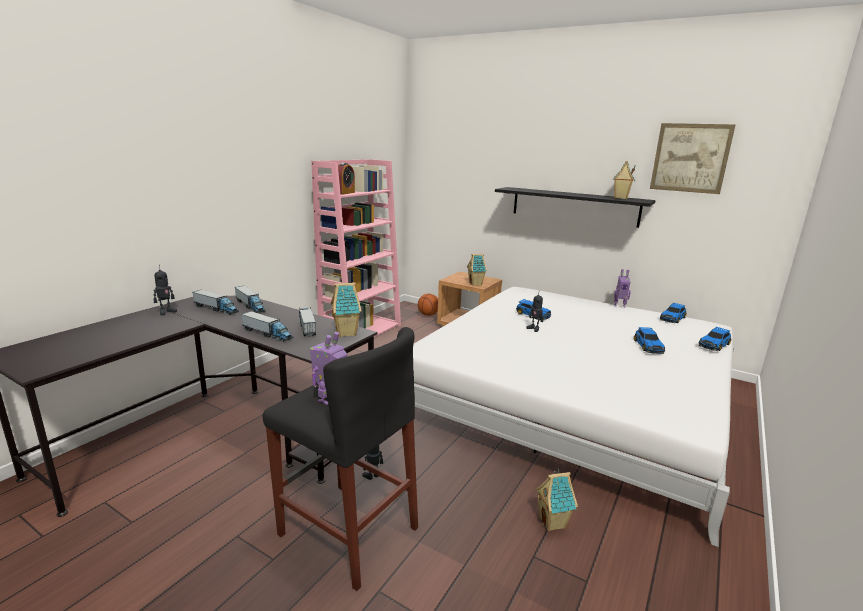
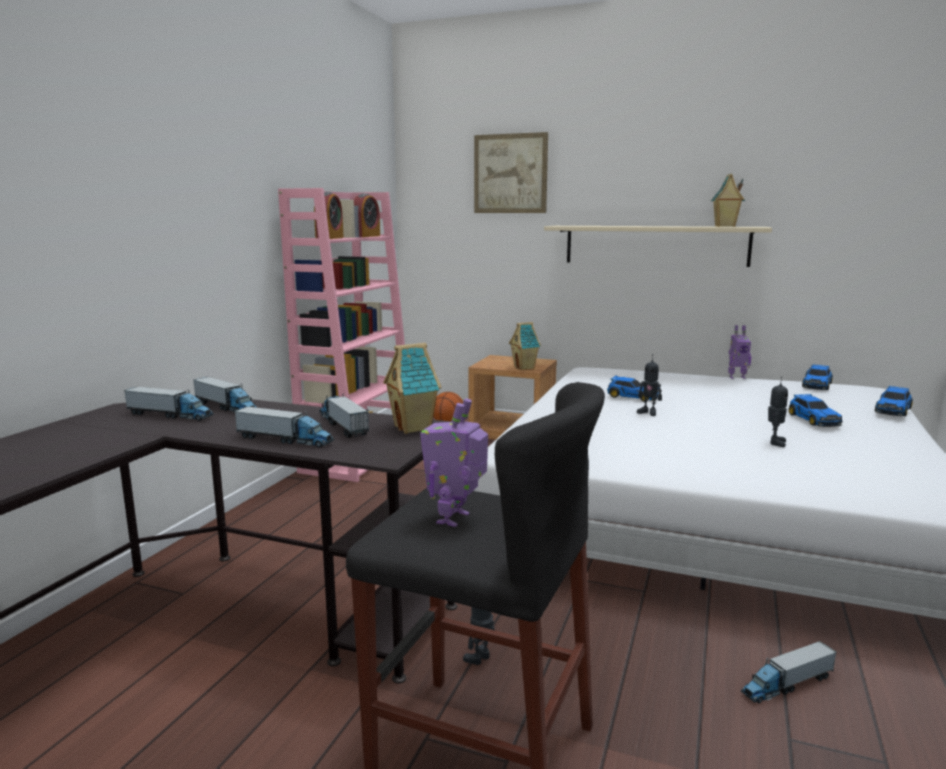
camera: 10 degrees left, 5 degrees down
toy robot [153,266,177,315] -> toy robot moved to [768,377,788,447]
black shelf [495,187,656,228] -> beige shelf [544,226,772,267]
toy house [535,468,578,531] -> toy truck [741,641,836,703]
picture [650,123,736,194] -> picture moved to [474,132,548,213]
none -> alarm clock [354,193,380,237]

